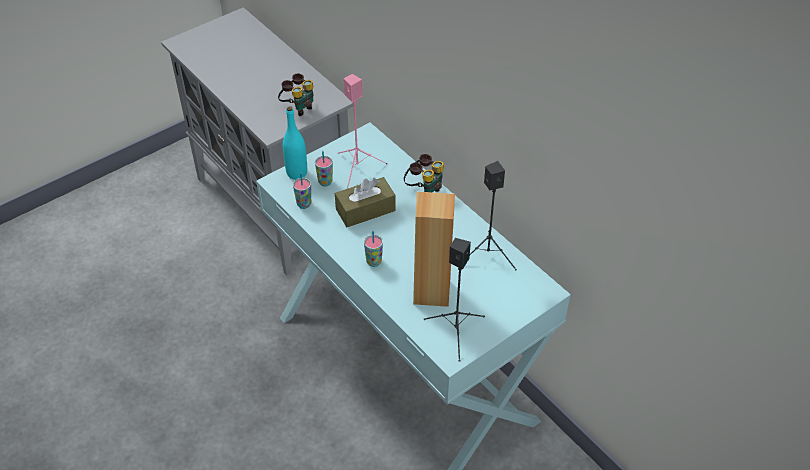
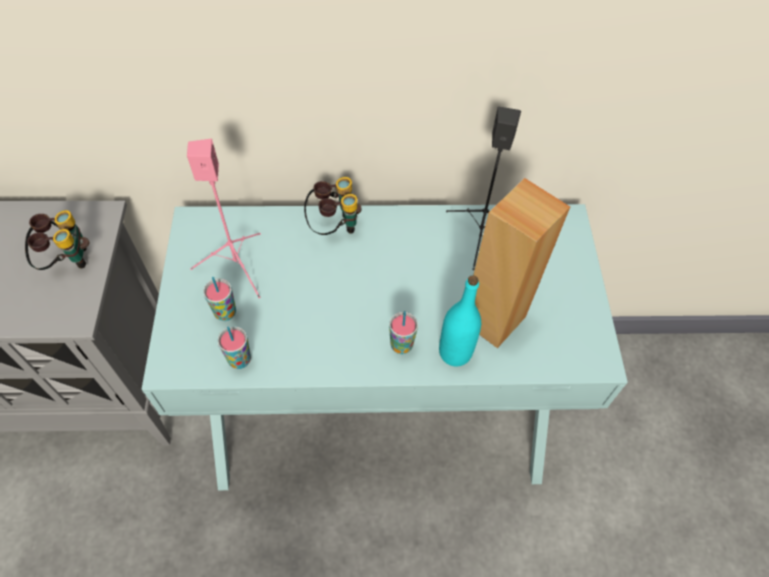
camera: 55 degrees left, 10 degrees up
turquoise bottle [283,106,307,180] -> turquoise bottle moved to [439,275,481,366]
brown tissue box [335,177,396,227] -> none
black speaker [424,238,485,362] -> none

